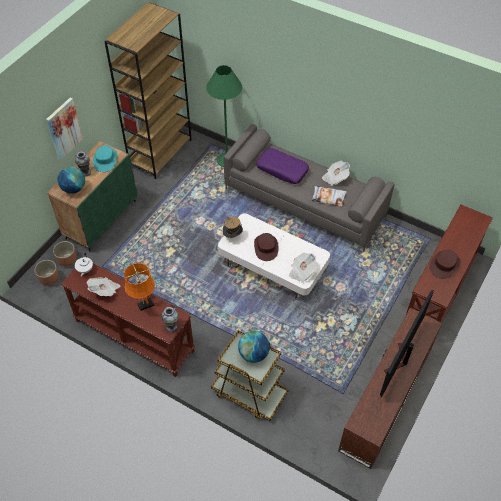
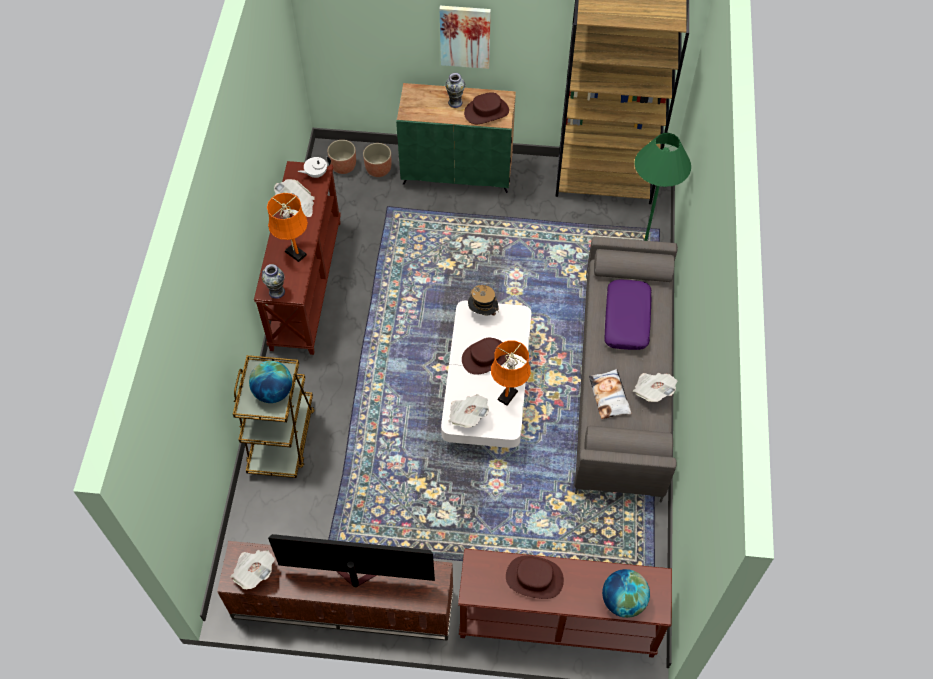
camera: 65 degrees right, 5 degrees up
globe [58,167,85,194] -> globe moved to [602,569,650,618]
turquoise hat [93,145,118,172] -> brown hat [464,92,509,124]
none -> newspaper [231,550,275,589]
none -> orange table lamp [491,341,531,406]

